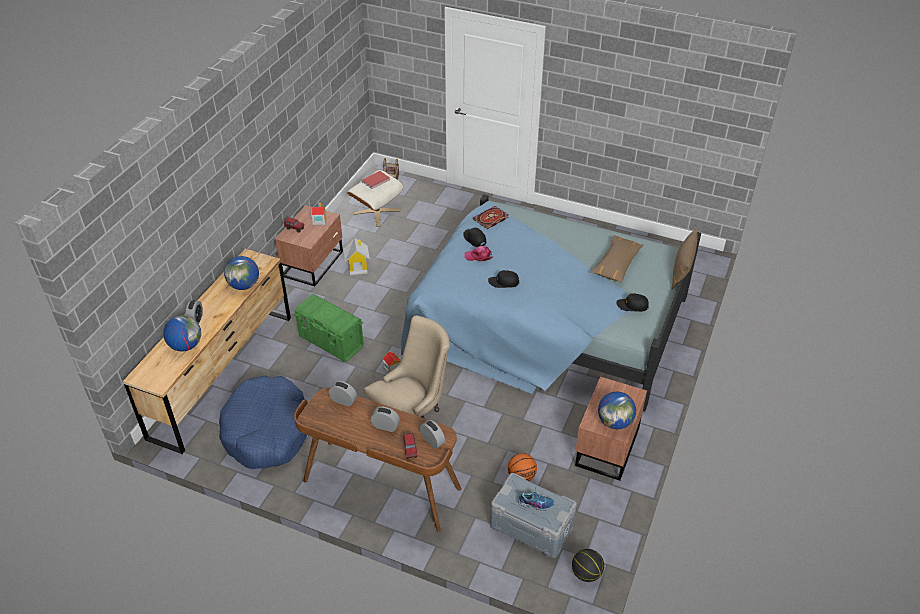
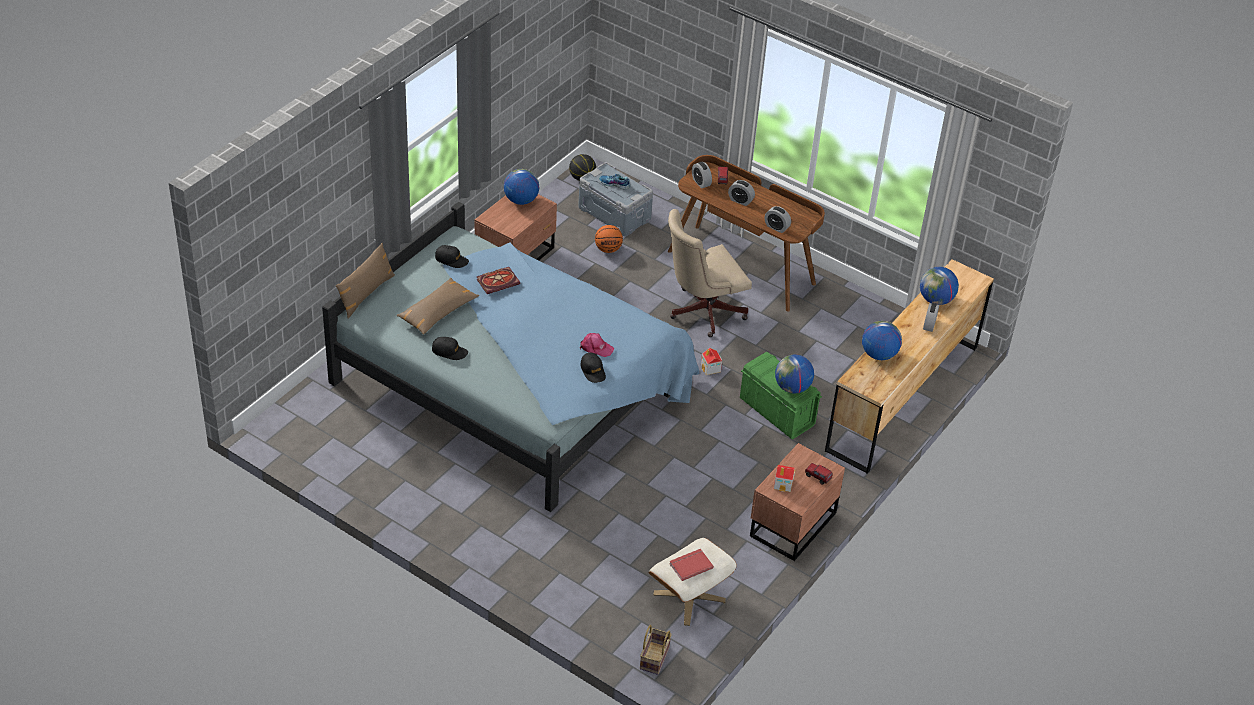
camera: 170 degrees left, 0 degrees up
blue dog bed [219,375,307,469] -> none
toy house [343,238,370,275] -> none
book [473,206,508,229] -> book moved to [477,267,520,294]
black cap [488,270,519,288] -> black cap moved to [432,337,468,360]
none -> globe [775,355,814,394]

